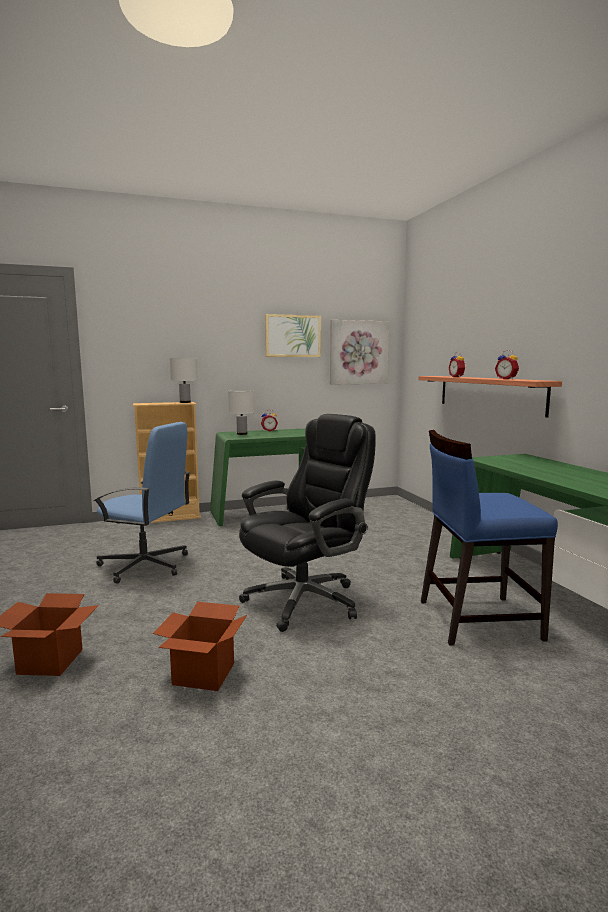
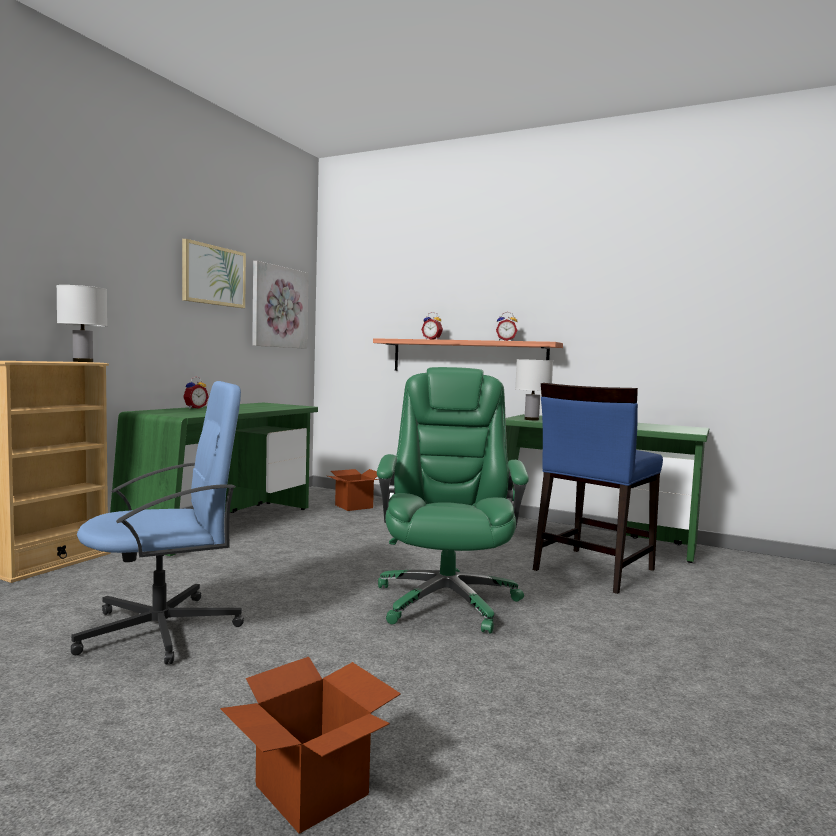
camera: 45 degrees left, 5 degrees down
cardboard box [153,602,247,691] -> cardboard box moved to [328,469,379,511]
white table lamp [228,390,255,435] -> white table lamp moved to [515,359,553,420]
black office chair [239,414,375,632] -> green office chair [377,367,529,634]

